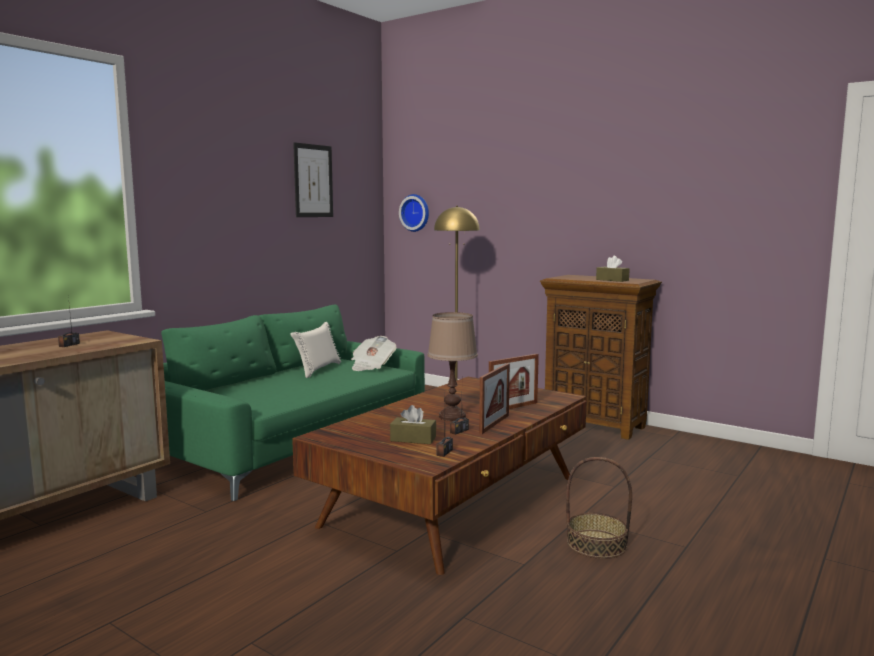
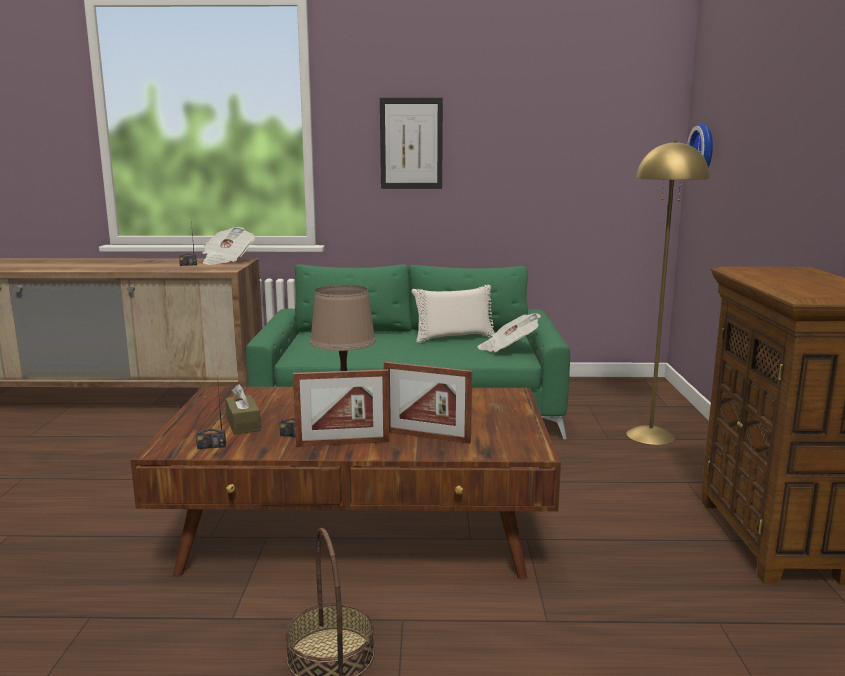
camera: 55 degrees right, 5 degrees up
picture [293,142,333,217] -> picture moved to [380,98,443,189]
brown tissue box [596,256,630,282] -> none
none -> newspaper [203,227,255,265]

